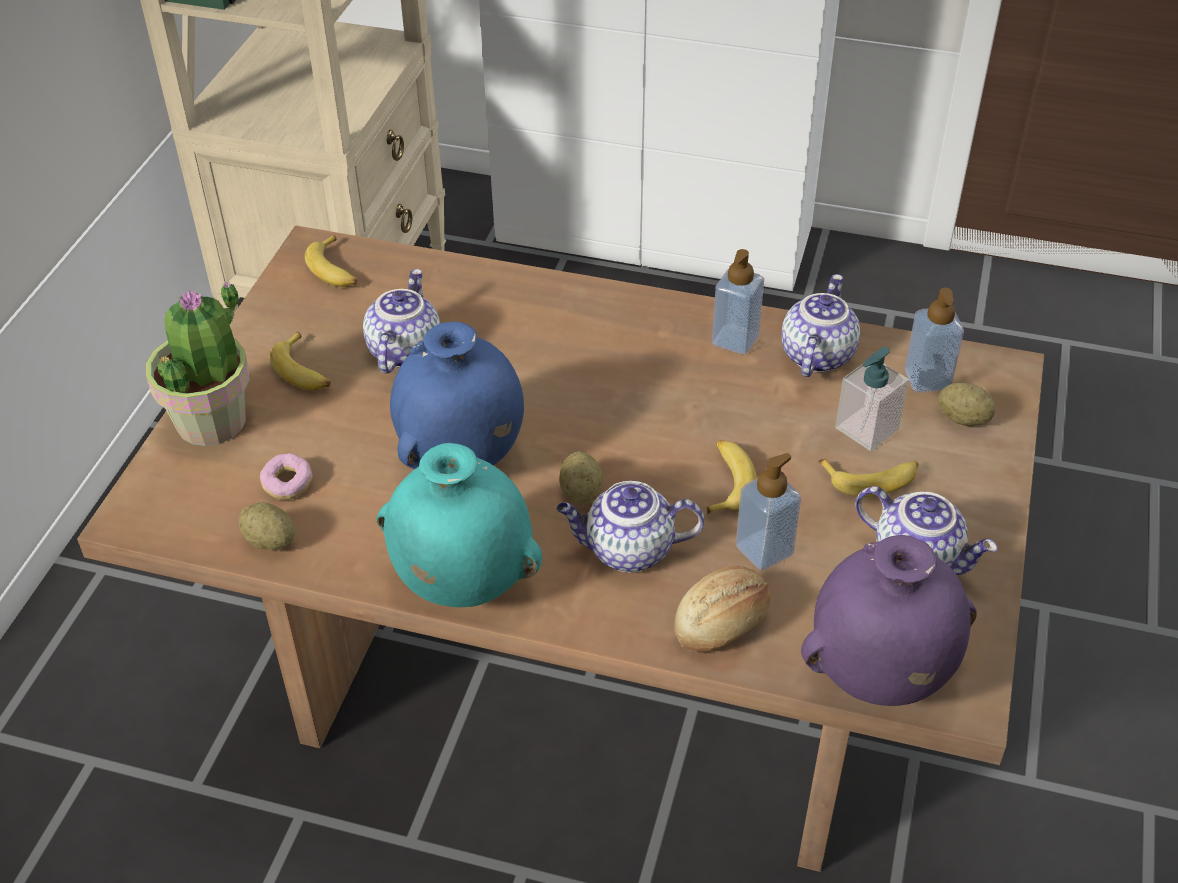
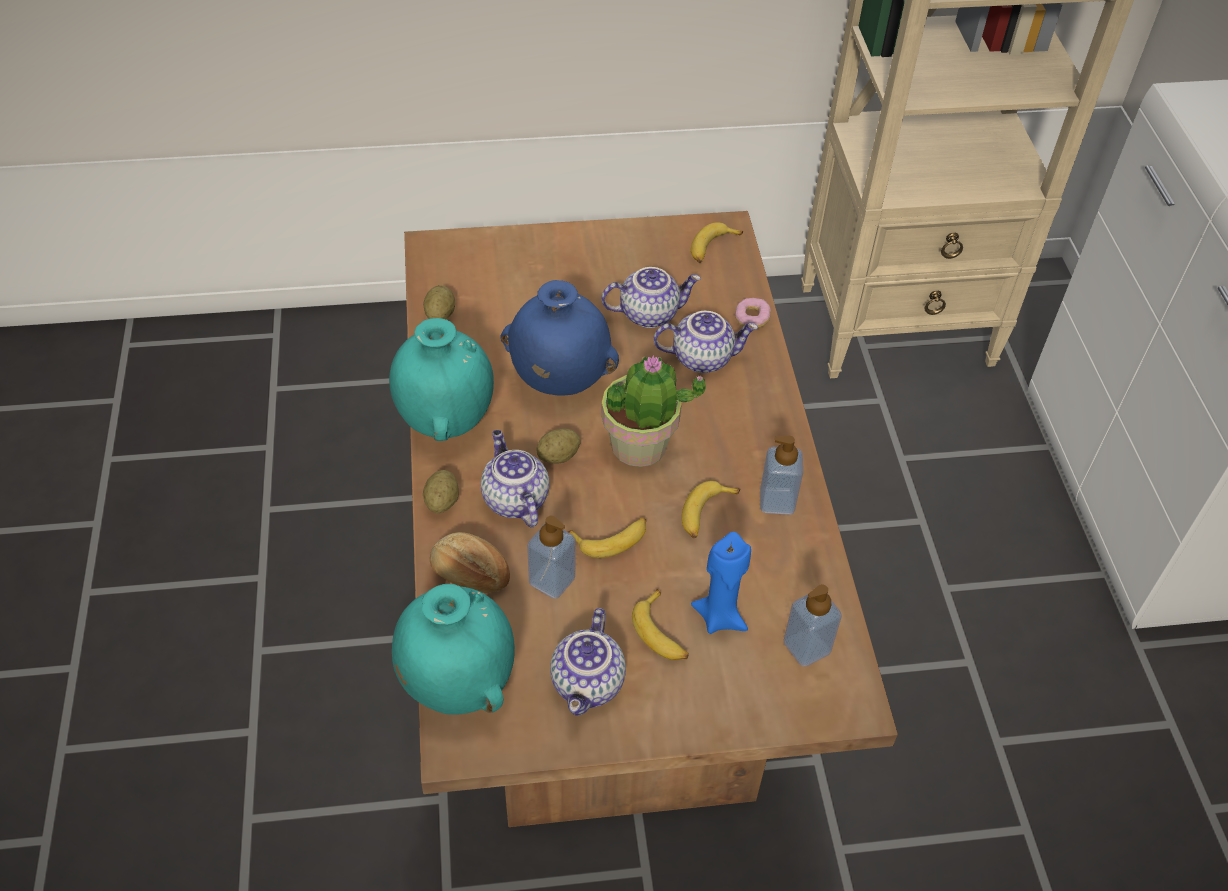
camera: 65 degrees right, 5 degrees up
potted plant [146,281,250,446] -> potted plant moved to [601,355,706,467]
donut [260,453,312,500] -> donut moved to [735,298,771,328]
banana [270,331,331,391] -> banana moved to [682,481,740,538]
teapot [781,274,860,377] -> teapot moved to [654,311,758,373]
purple vase [801,535,977,706] -> turquoise vase [392,584,515,715]
soap dispenser [835,347,909,451] -> blue candle [691,532,751,634]
potato [938,383,996,426] -> potato moved to [423,470,459,514]

